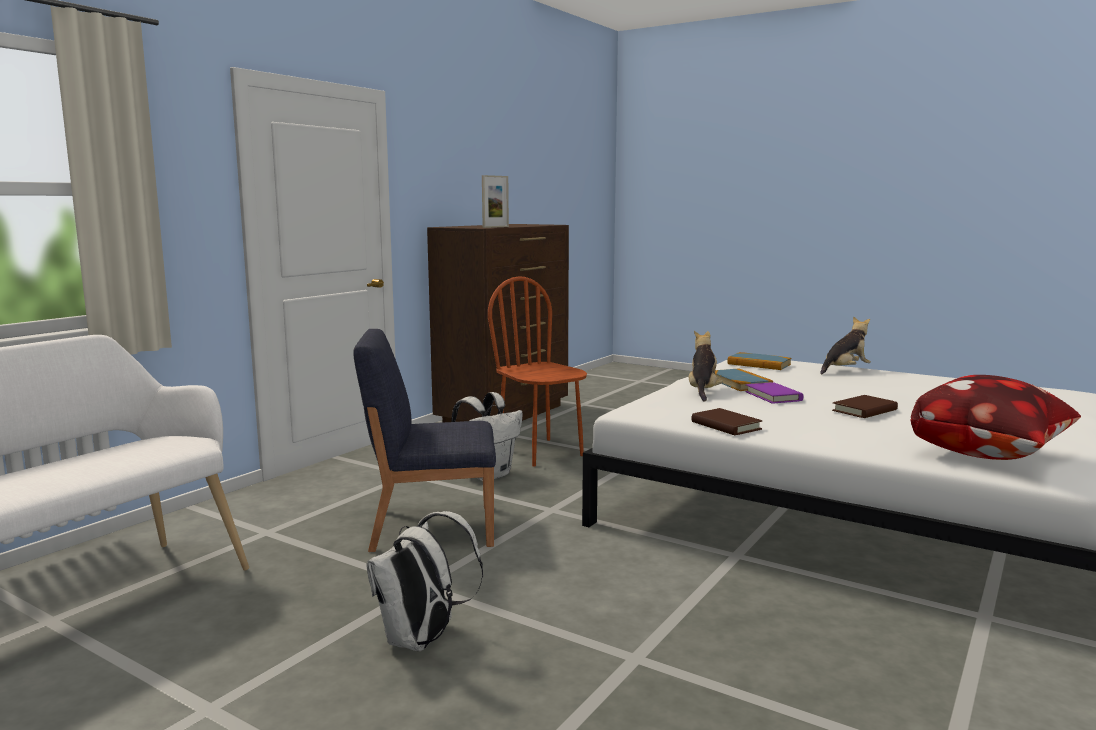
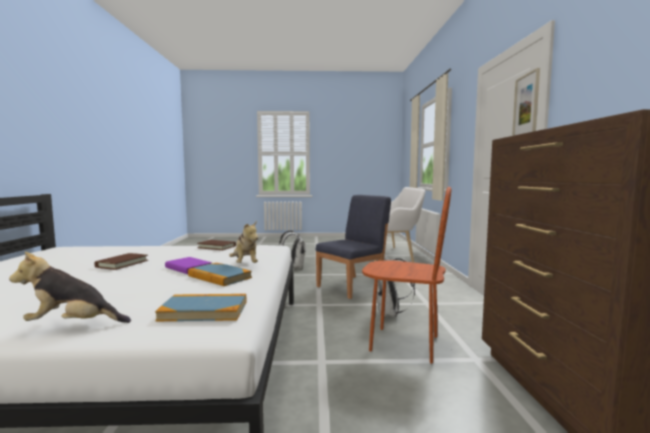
camera: 145 degrees right, 5 degrees down
plush toy [820,316,871,375] -> plush toy turned 60 degrees clockwise [9,252,131,323]
pillow [910,375,1081,460] -> none

